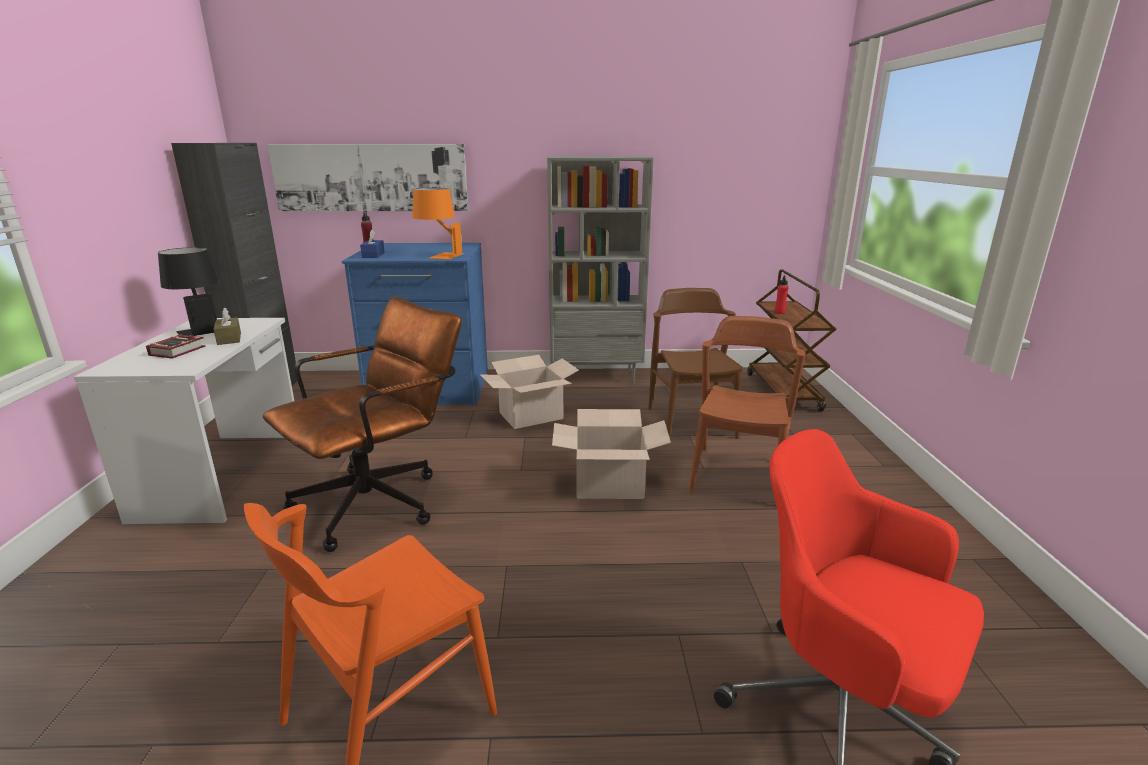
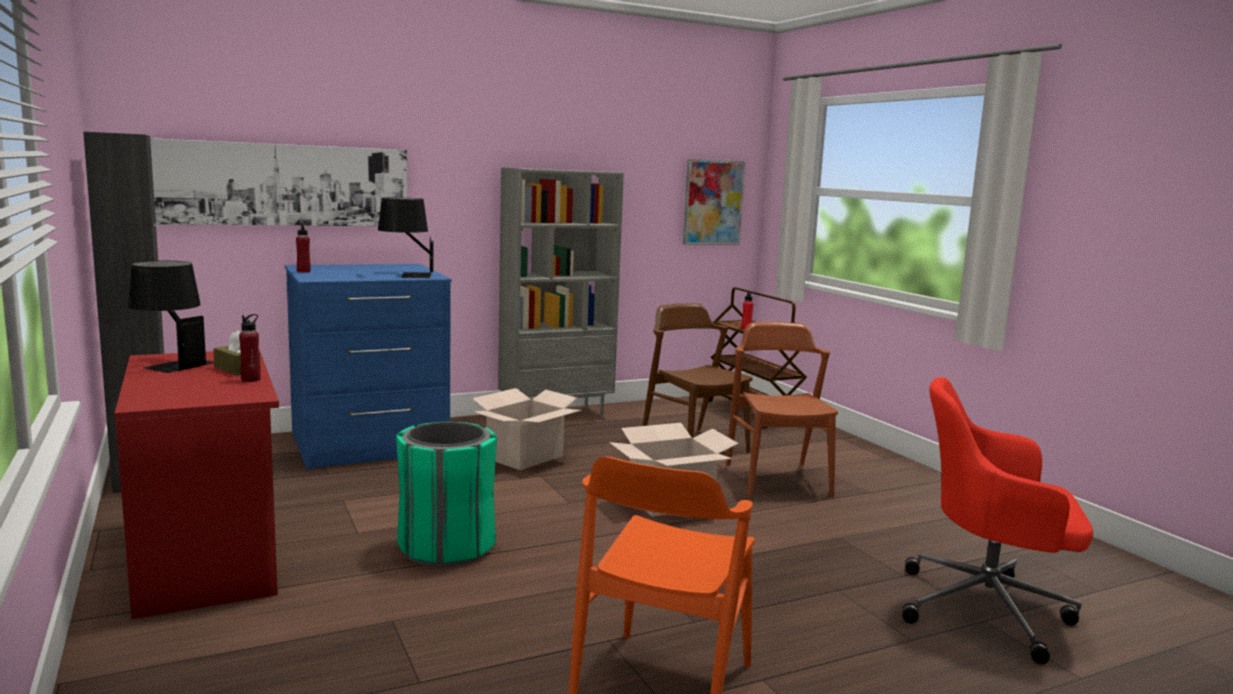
camera: 25 degrees left, 10 degrees down
white desk [74,318,294,524] -> red desk [114,349,279,619]
book [146,335,206,359] -> none
brown office chair [263,296,461,552] -> green trash can [396,421,497,567]
blue tissue box [360,230,385,258] -> none
orange table lamp [412,188,464,259] -> black table lamp [378,197,433,278]
none -> red bottle [239,314,261,382]
none -> picture [683,159,745,245]

